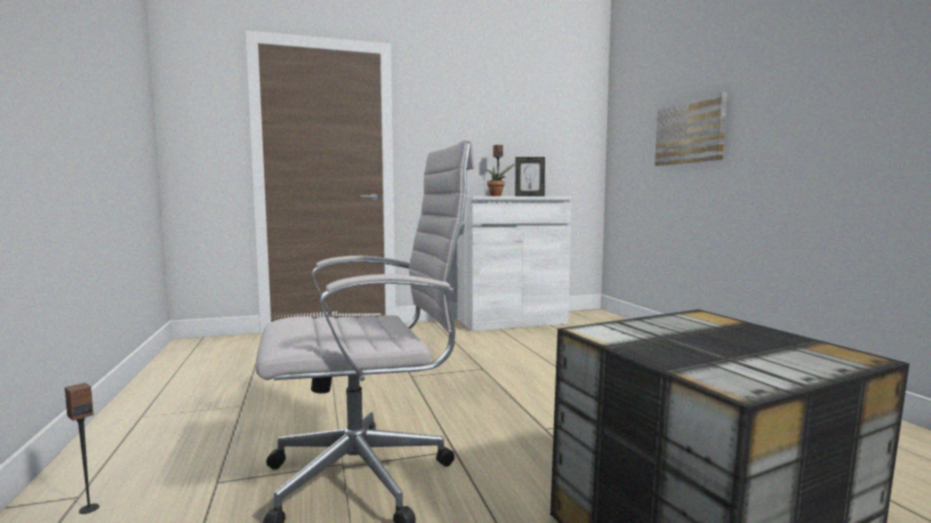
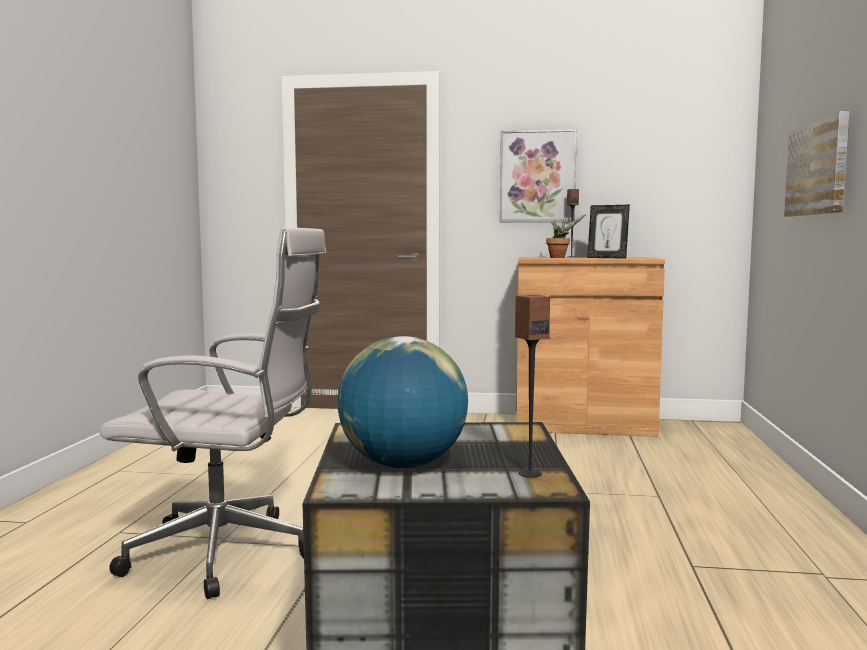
camera: 25 degrees right, 0 degrees up
speaker [65,383,99,514] -> speaker moved to [515,295,550,478]
white cabinet [457,196,572,331] -> brown cabinet [516,257,665,437]
none -> globe [337,336,468,468]
none -> picture [500,129,577,222]

